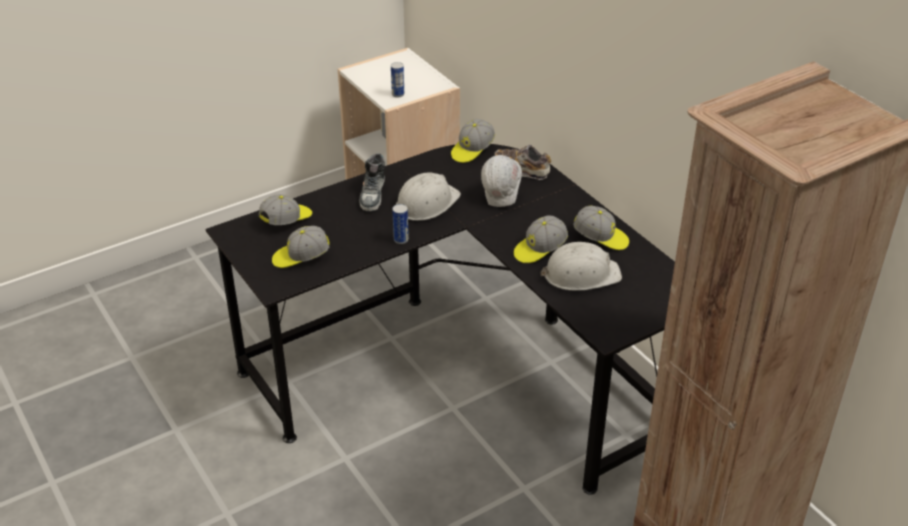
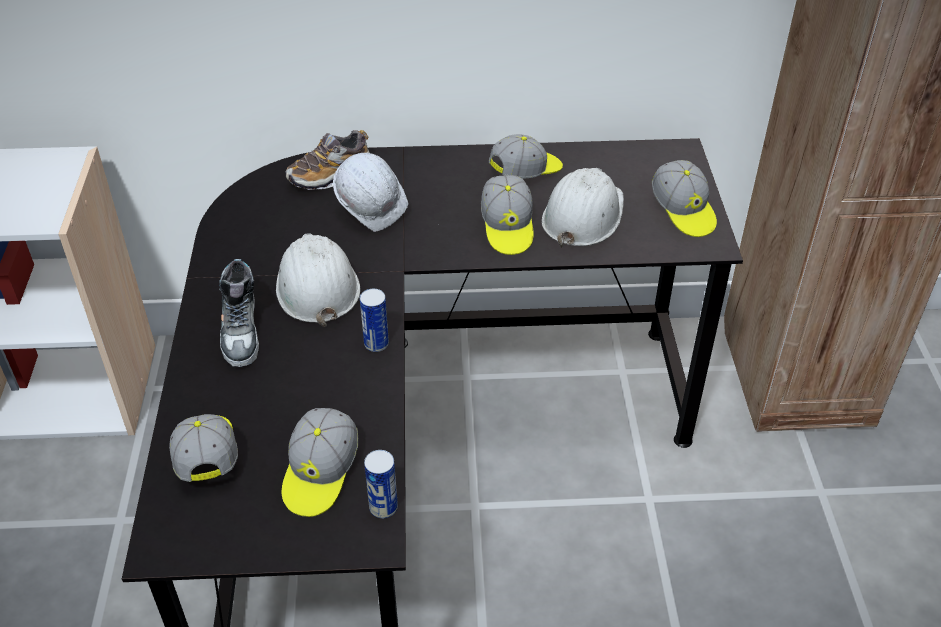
camera: 60 degrees left, 5 degrees up
shoe [359,153,385,211] -> shoe turned 45 degrees clockwise [219,259,259,367]
can [391,62,404,97] -> can moved to [364,450,398,518]
cap [451,119,495,163] -> cap moved to [652,160,717,237]

